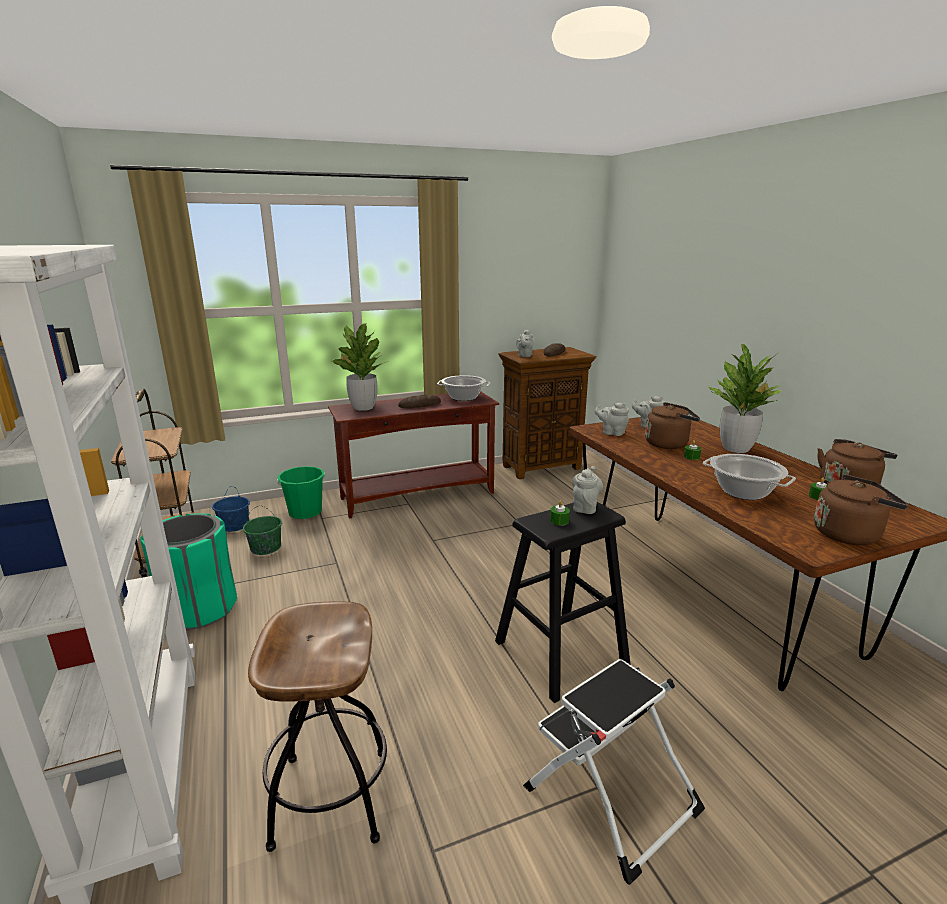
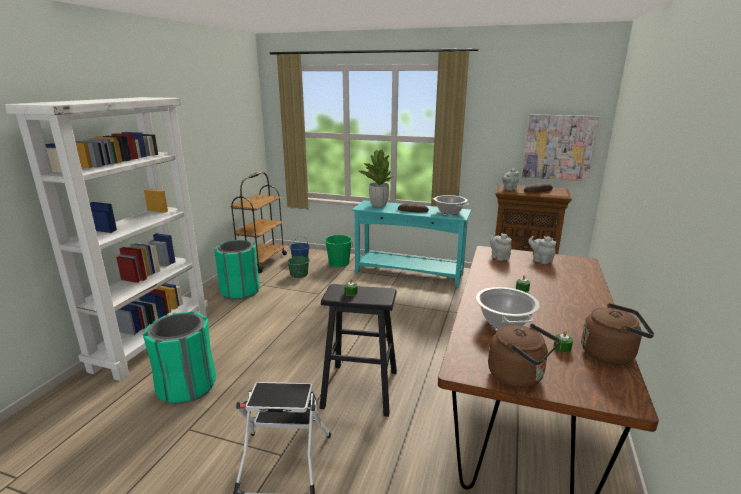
camera: 40 degrees right, 0 degrees up
brown stool [248,601,387,852] -> green trash can [143,312,216,404]
brown console table [328,391,499,519] -> turquoise console table [351,200,471,288]
grey teapot [572,466,603,514] -> none
brown kettle [645,402,700,449] -> none
potted plant [708,344,781,453] -> none
none -> picture [522,114,599,181]

